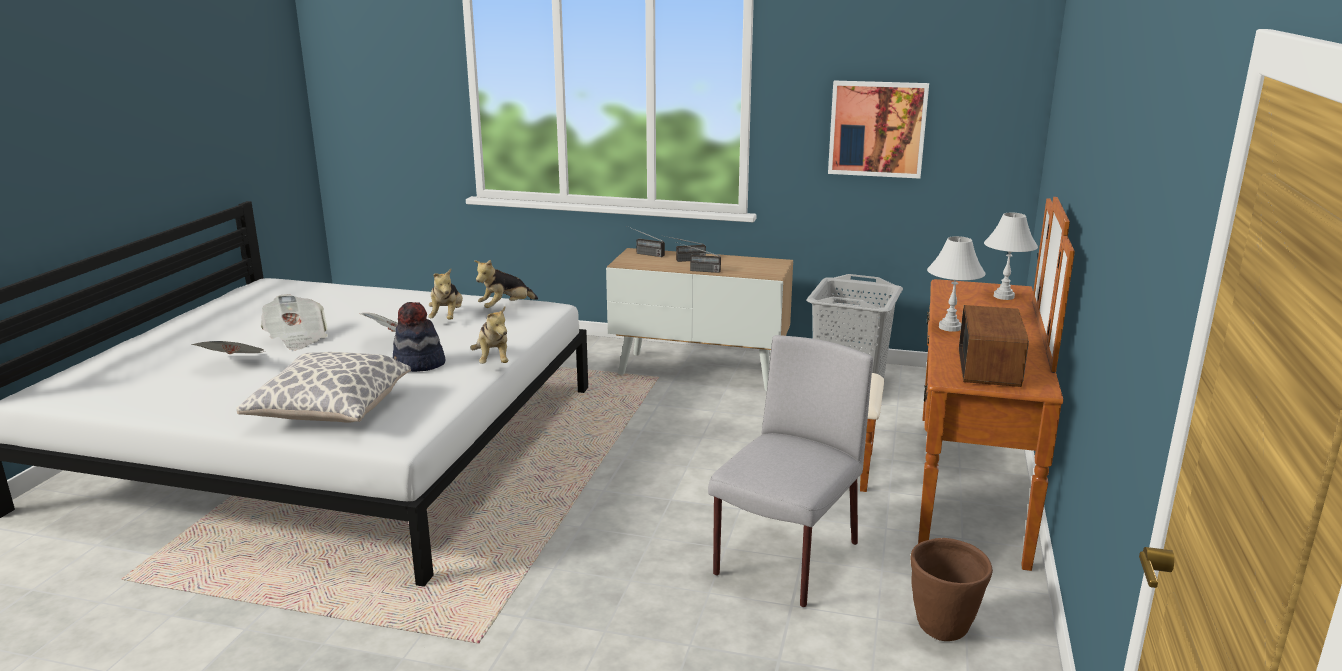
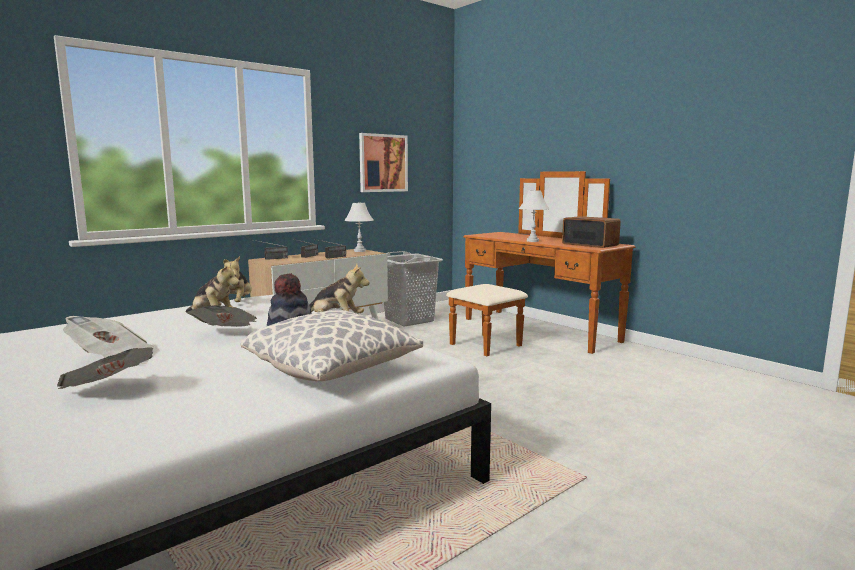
camera: 55 degrees left, 10 degrees down
grey chair [708,335,873,608] -> none
brown planter [911,538,993,641] -> none
white table lamp [984,213,1038,300] -> white table lamp moved to [344,202,374,252]

